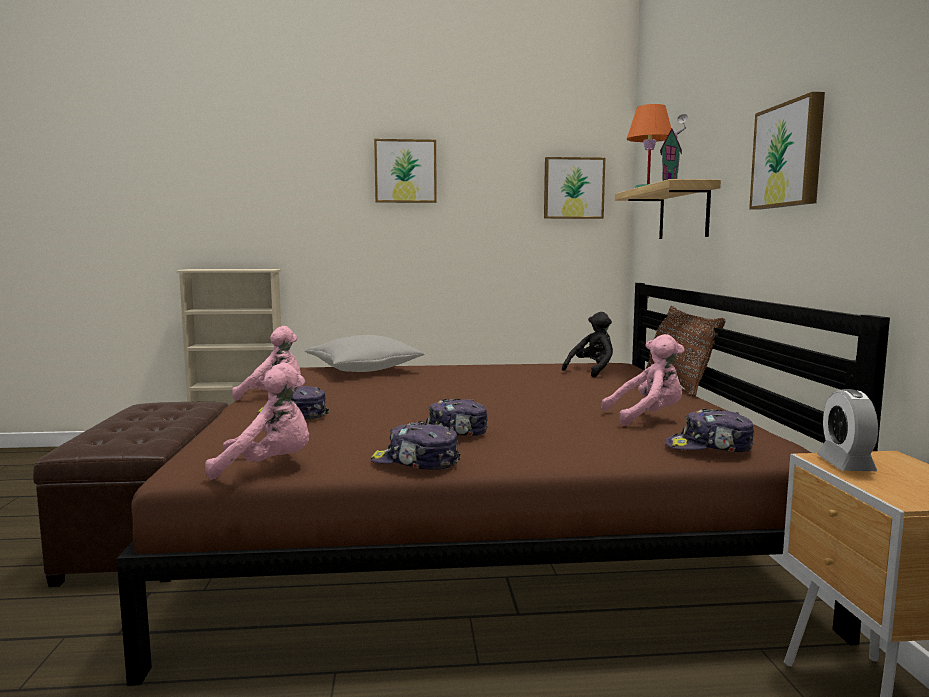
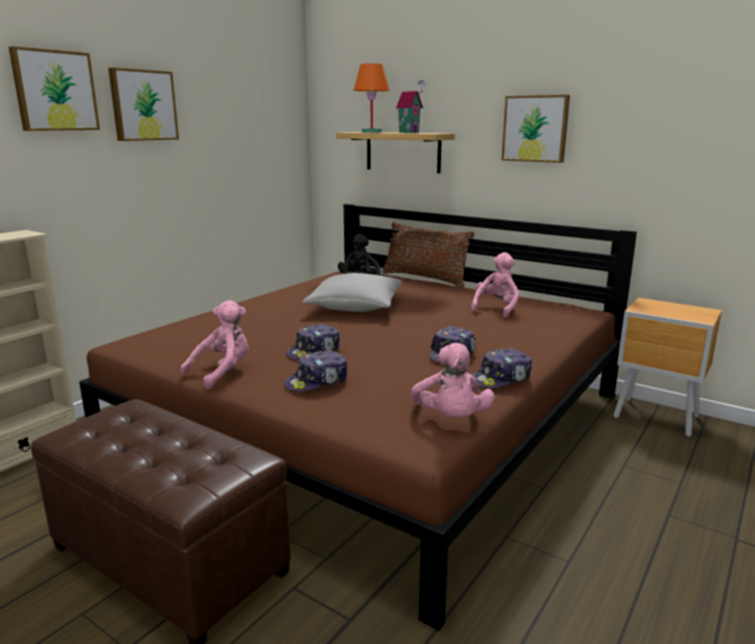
camera: 50 degrees left, 10 degrees up
pink plush toy [205,363,309,480] -> pink plush toy turned 135 degrees clockwise [411,343,495,418]
grey pillow [305,335,425,372] -> grey pillow moved to [303,273,403,312]
picture [544,157,605,219] -> picture moved to [9,46,100,131]
cap [665,408,754,452] -> cap moved to [286,324,340,360]
alarm clock [817,389,878,471] -> none

